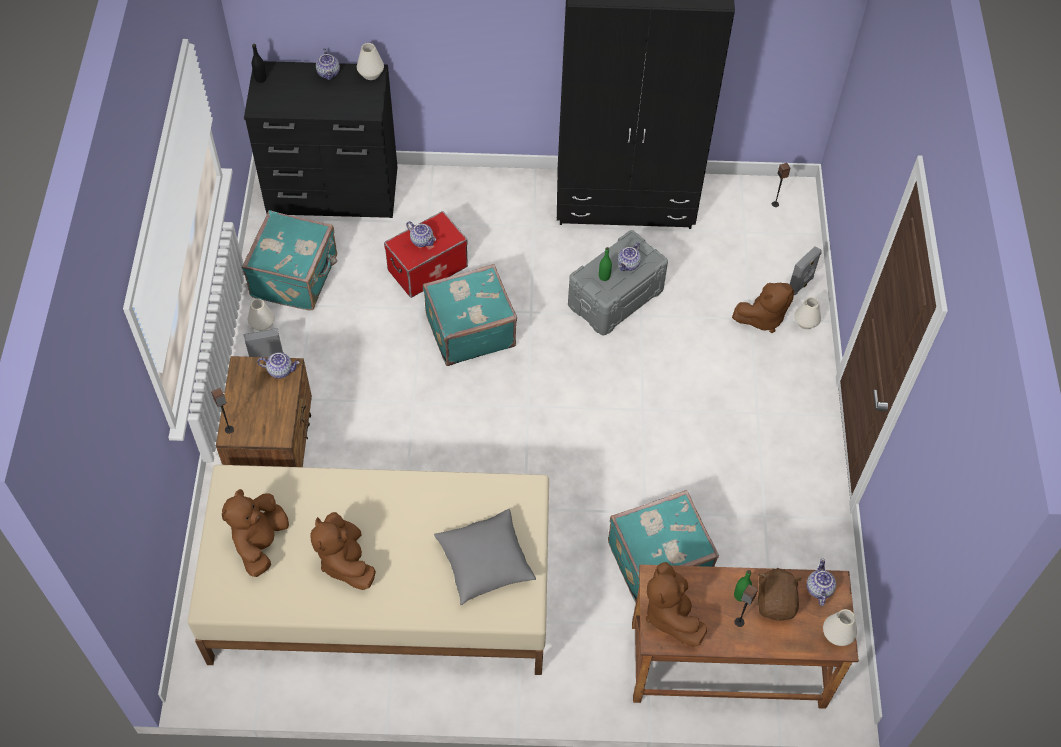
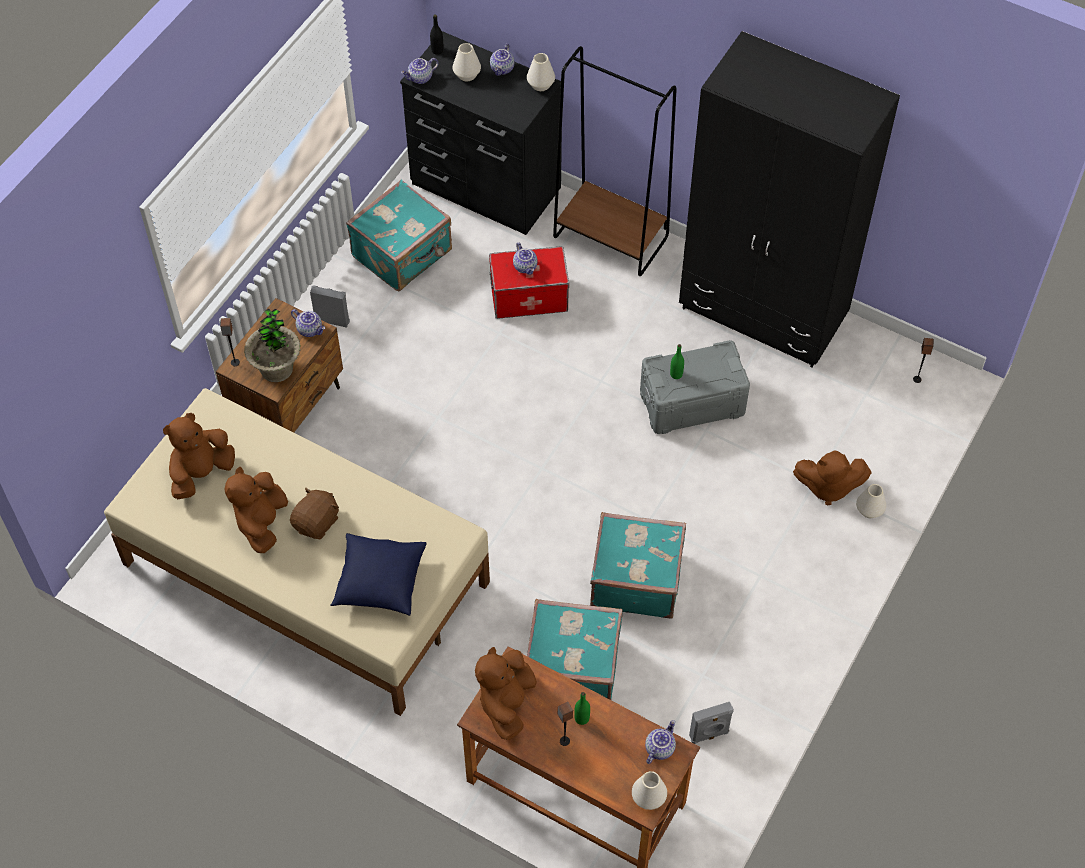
camera: 30 degrees right, 0 degrees up
white vase [248,299,275,331] -> white vase moved to [453,43,481,81]
turquoise suitcase [423,264,517,366] -> turquoise suitcase moved to [590,512,686,619]
grey pillow [434,509,536,605] -> blue pillow [330,533,427,616]
teapot [617,242,641,271] -> teapot moved to [401,58,439,84]
brown plush toy [758,568,802,621] -> brown plush toy moved to [290,488,339,539]
grey speaker [789,246,822,295] -> grey speaker moved to [689,702,734,744]
none -> potted plant [244,309,301,382]
none -> clothes rack [553,46,677,276]

